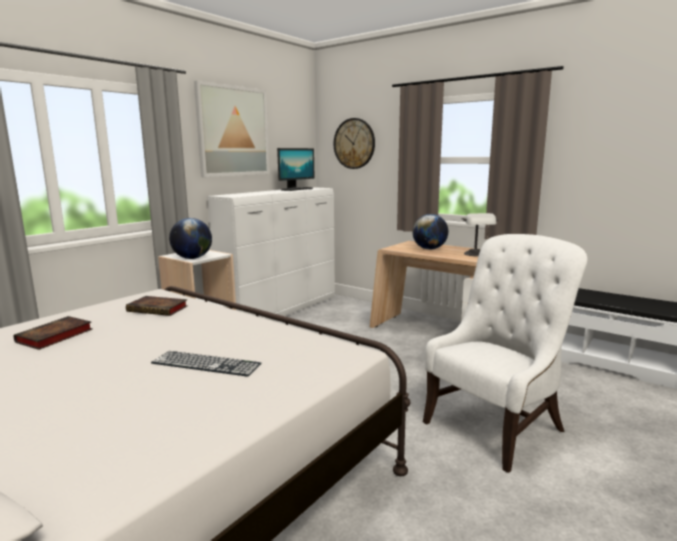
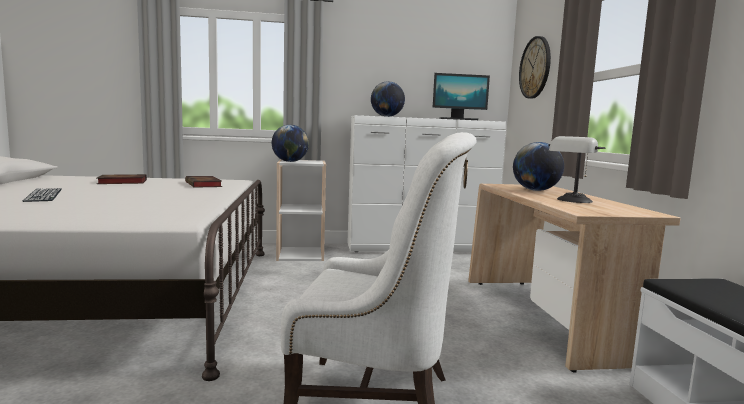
camera: 45 degrees right, 5 degrees down
keyboard [151,351,261,377] -> keyboard moved to [23,188,62,202]
picture [194,81,270,177] -> none
none -> globe [371,81,405,117]

